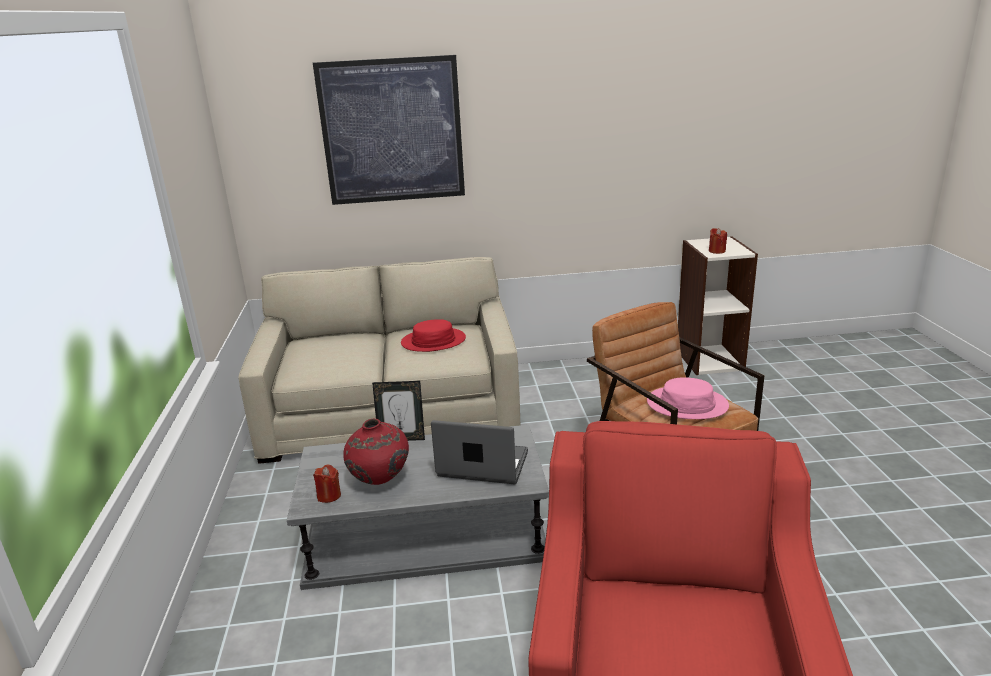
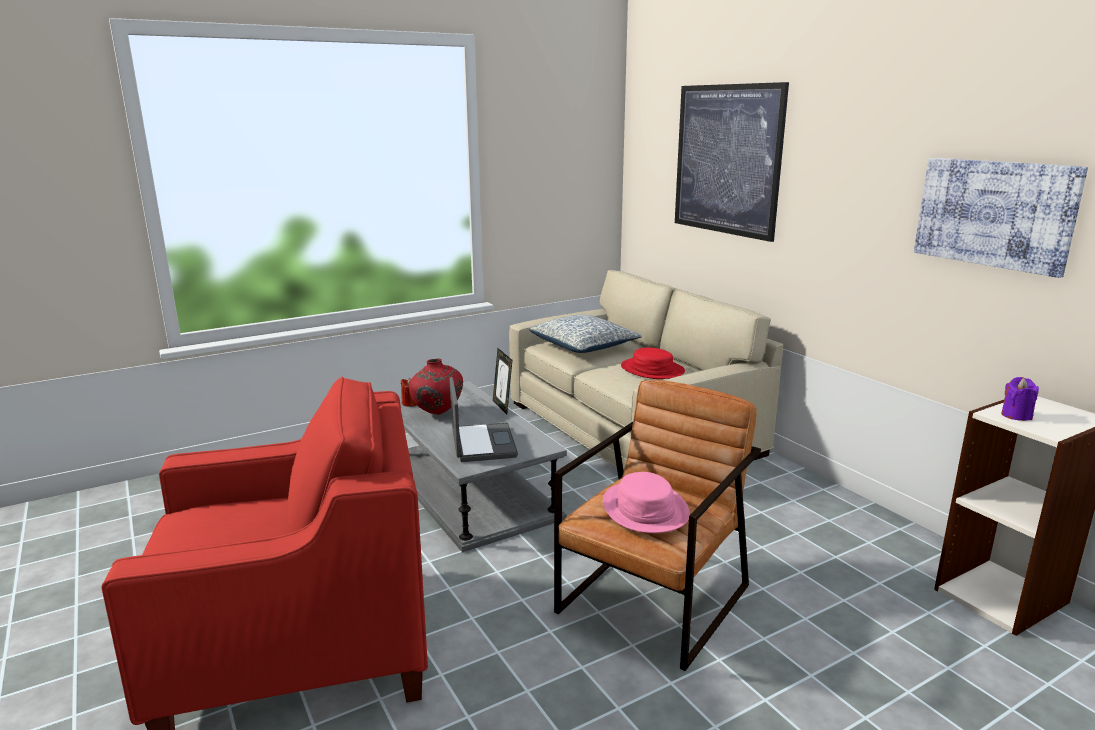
camera: 65 degrees right, 5 degrees down
red candle [709,228,727,254] -> purple candle [1001,377,1039,421]
none -> pillow [529,315,642,353]
none -> picture [914,158,1088,278]

